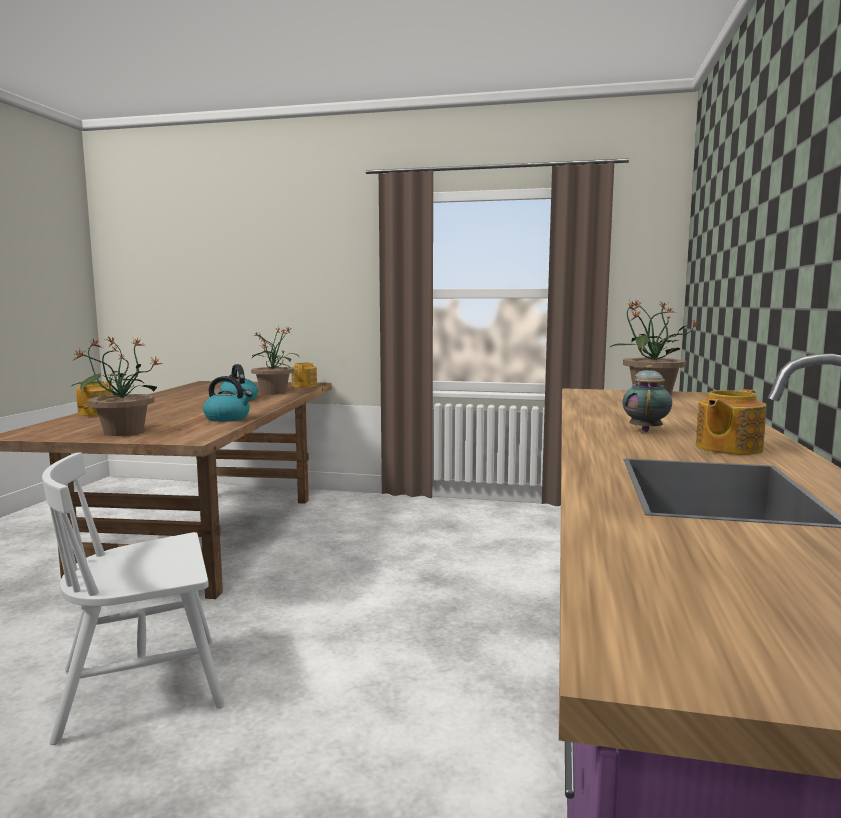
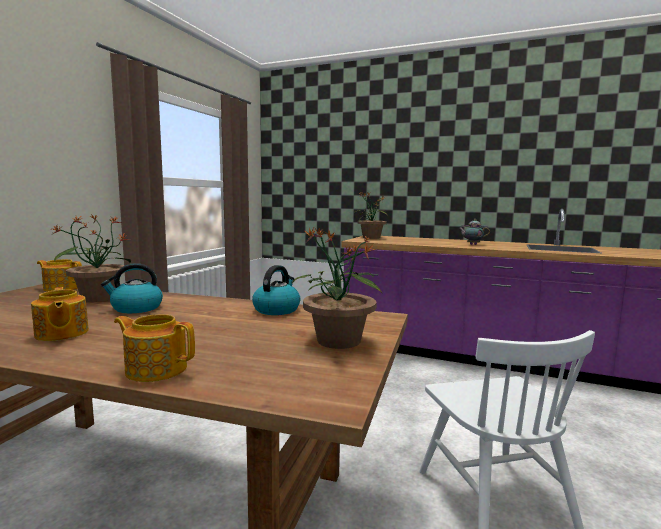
camera: 80 degrees left, 0 degrees up
teapot [696,389,766,455] -> teapot moved to [31,287,89,341]

